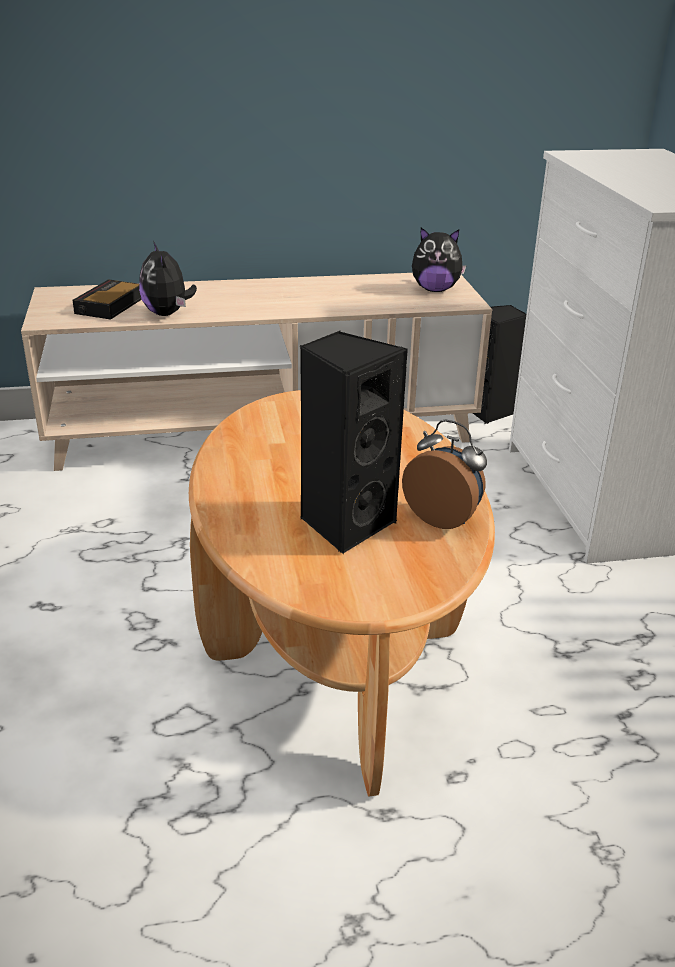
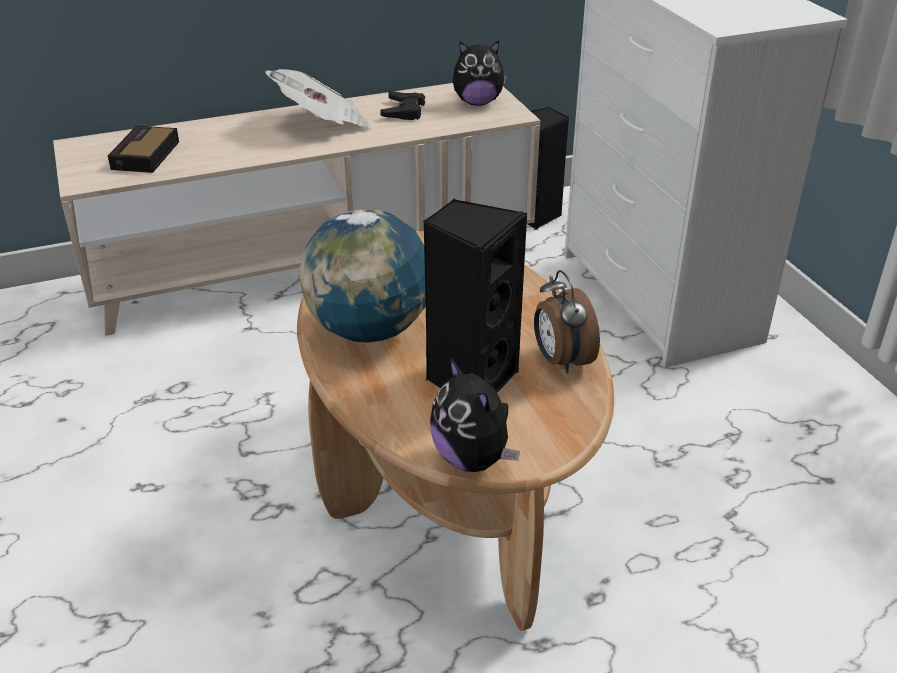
camera: 10 degrees left, 5 degrees up
plush toy [139,241,197,316] -> plush toy moved to [430,356,520,472]
alarm clock [402,420,487,529] -> alarm clock turned 135 degrees counterclockwise [534,270,600,373]
none -> newspaper [265,69,372,127]
none -> globe [299,209,426,343]
none -> black game controller [380,91,425,120]

